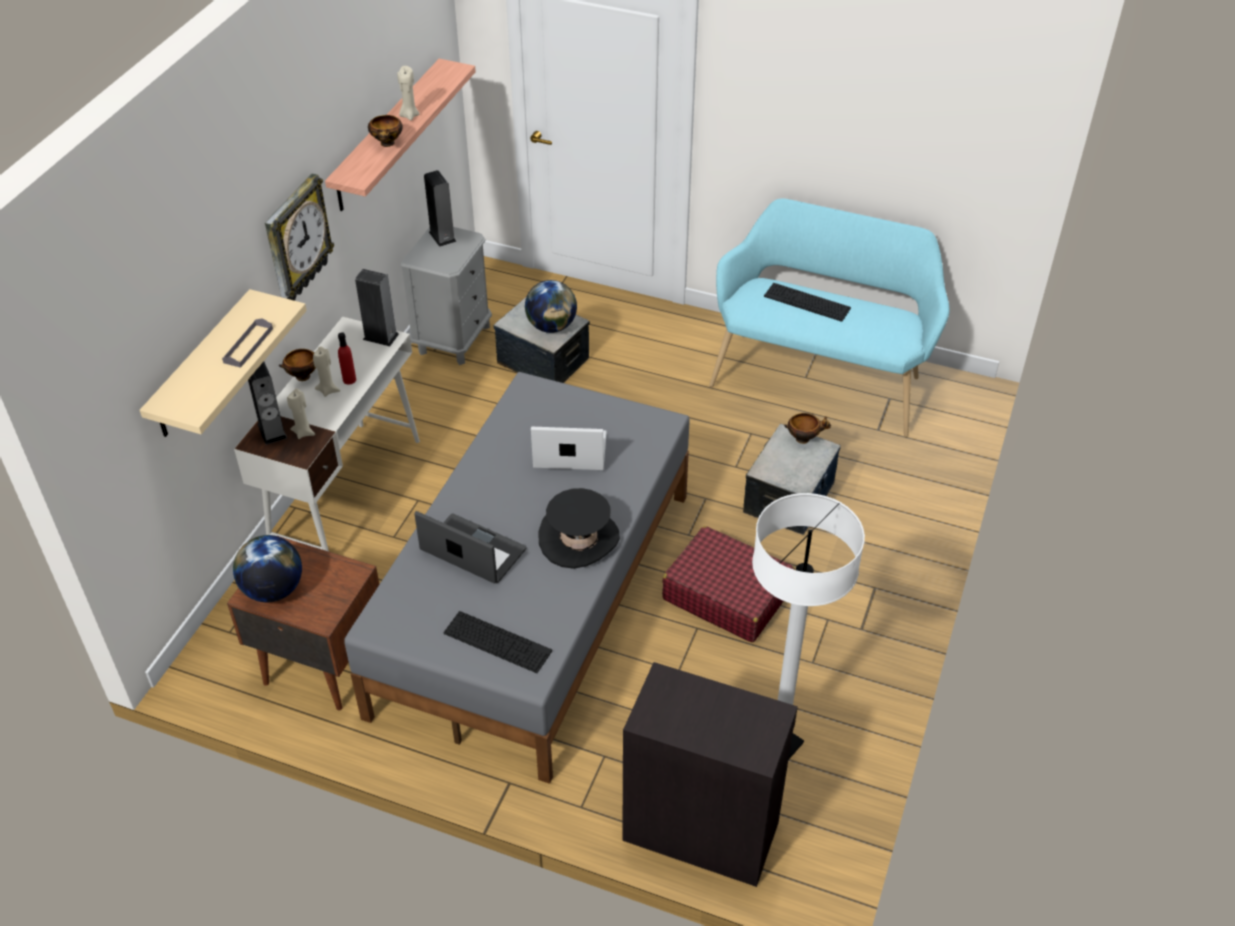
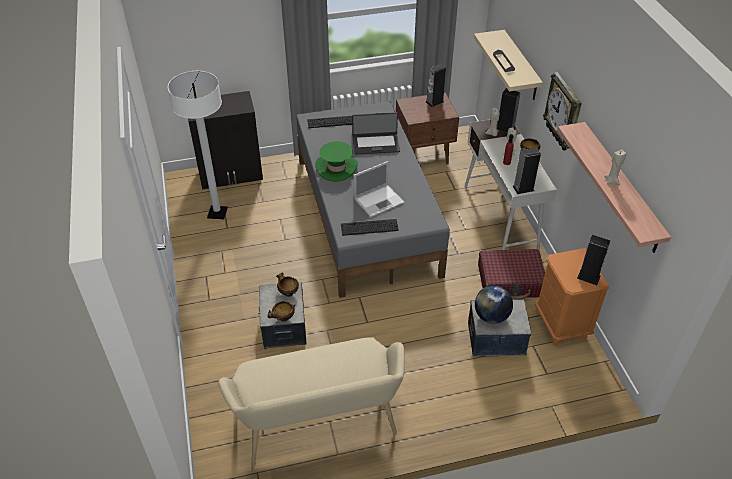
camera: 145 degrees right, 0 degrees up
globe [233,535,302,602] -> speaker [426,64,446,107]
bowl [368,115,403,147] -> bowl moved to [276,272,299,297]
grey nightstand [400,227,492,365] -> orange nightstand [535,248,609,347]
black hat [538,488,620,569] -> green hat [316,141,358,182]
red suitcase [662,526,795,642] -> red suitcase moved to [478,249,545,300]
turquoise bench [709,199,949,437] -> beige bench [218,337,405,467]
keyboard [764,283,851,322] -> keyboard moved to [341,219,399,236]

